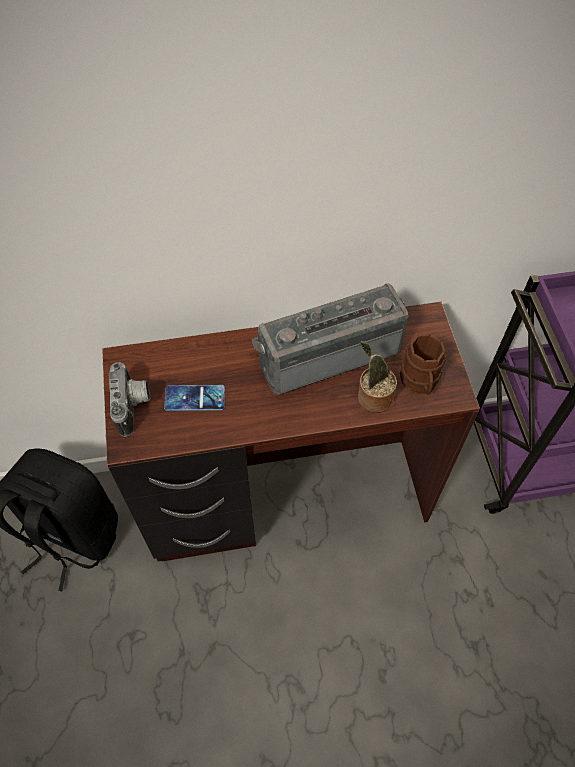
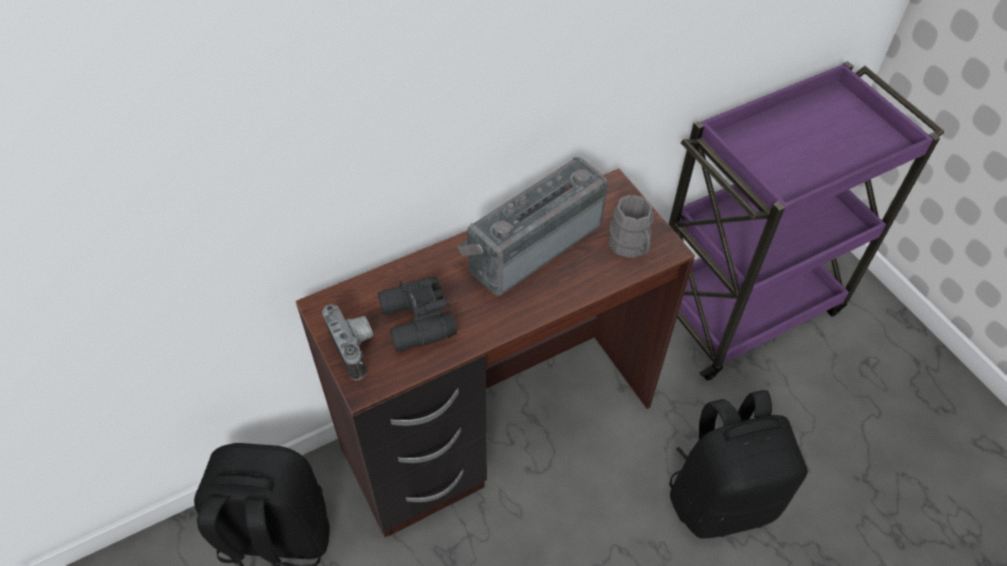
camera: 20 degrees left, 5 degrees down
phone [164,385,225,411] -> black binoculars [378,276,457,352]
potted plant [358,341,397,413] -> none
brown mug [400,334,446,395] -> grey mug [608,195,654,258]
none -> black backpack [669,390,808,538]

